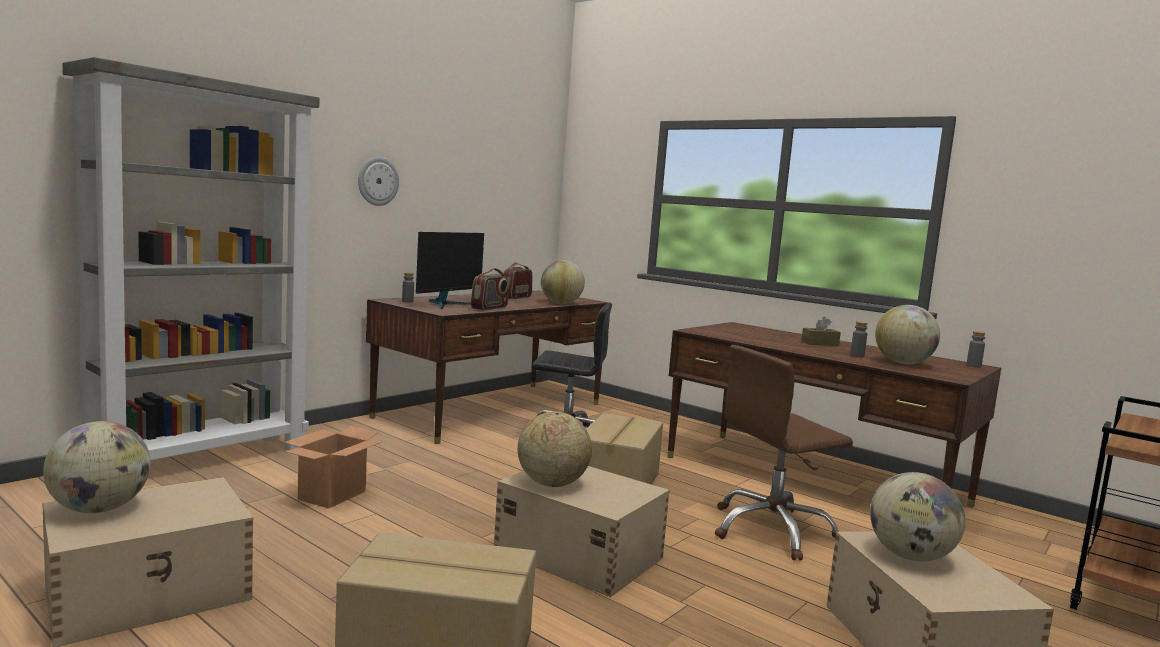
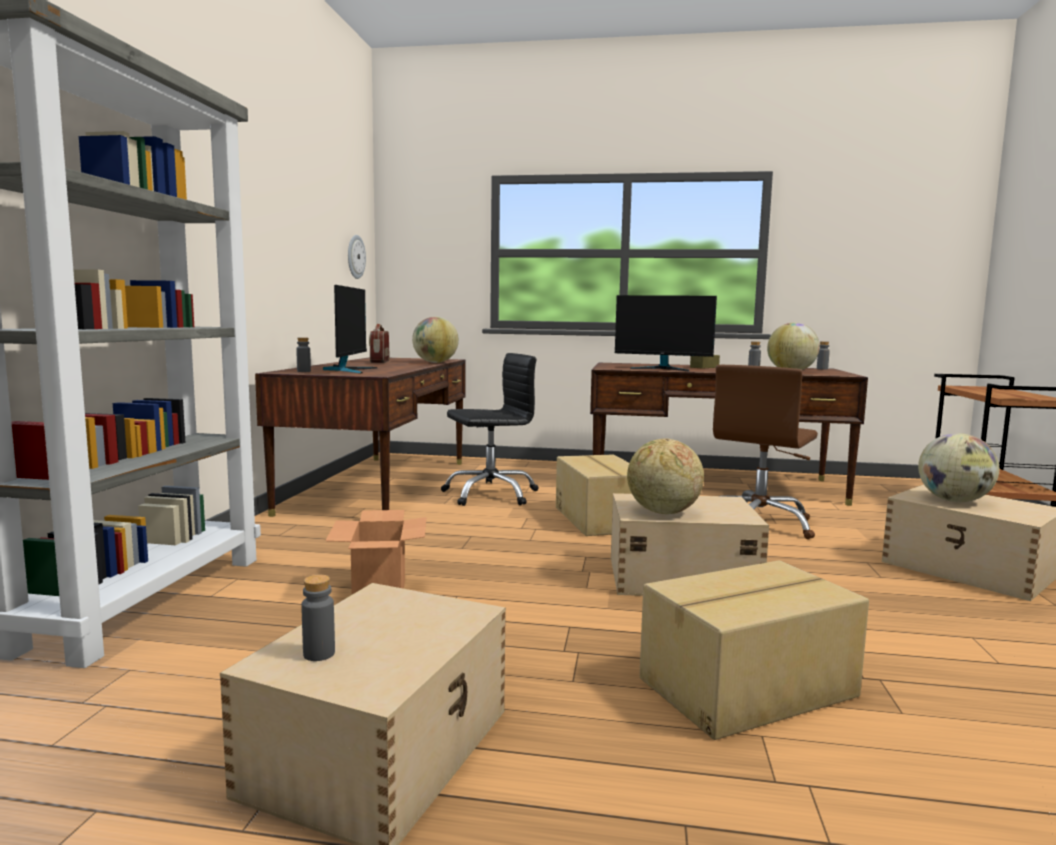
camera: 30 degrees left, 0 degrees up
globe [43,421,151,513] -> grey bottle [301,575,335,661]
wall clock [358,157,399,206] -> wall clock moved to [348,235,366,279]
radio [471,268,508,310] -> none
none -> monitor [615,295,717,371]

